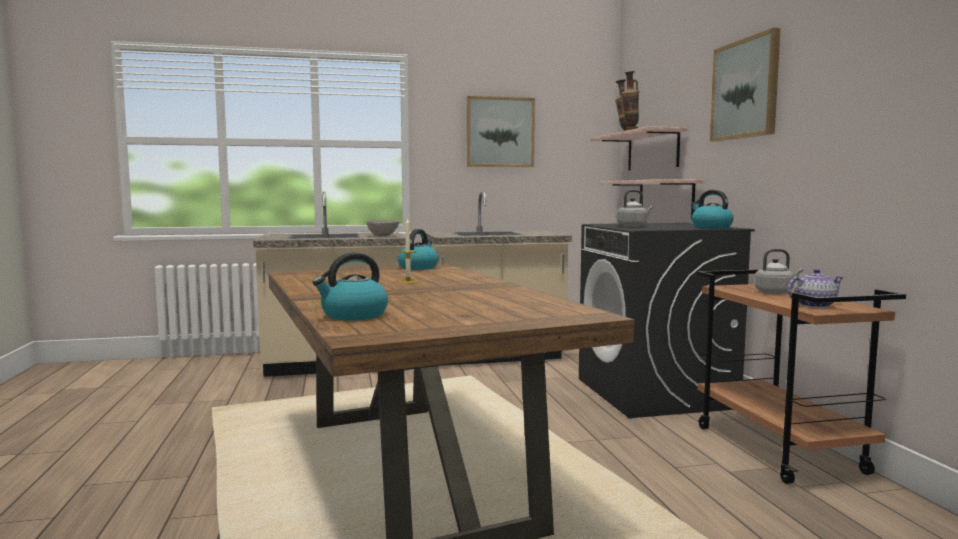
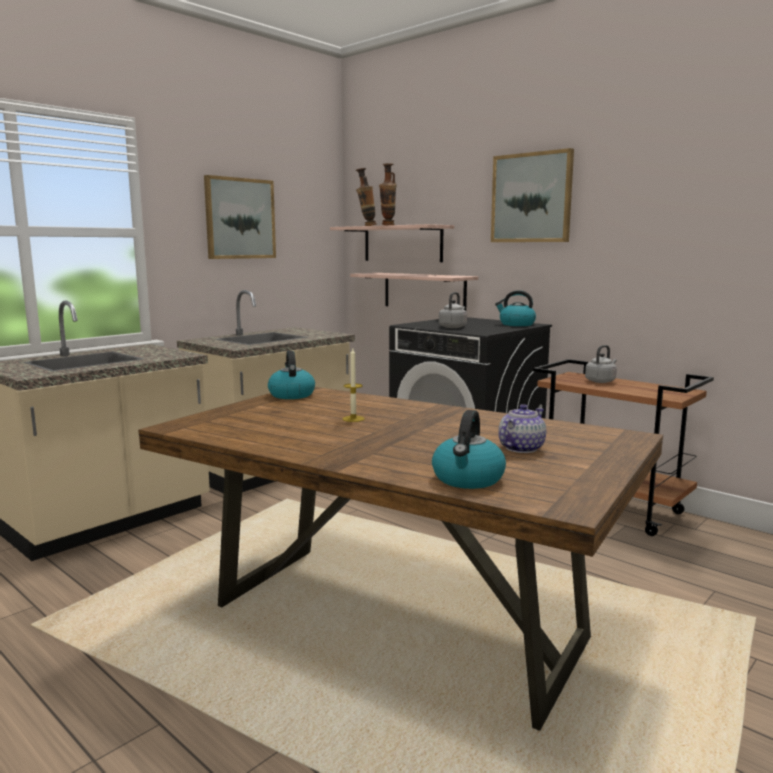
camera: 35 degrees left, 5 degrees up
grey bowl [367,220,399,236] -> none
teapot [787,269,844,308] -> teapot moved to [498,404,546,453]

